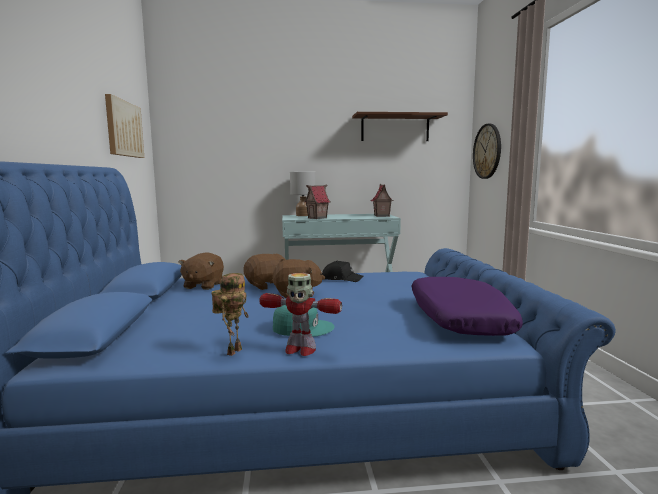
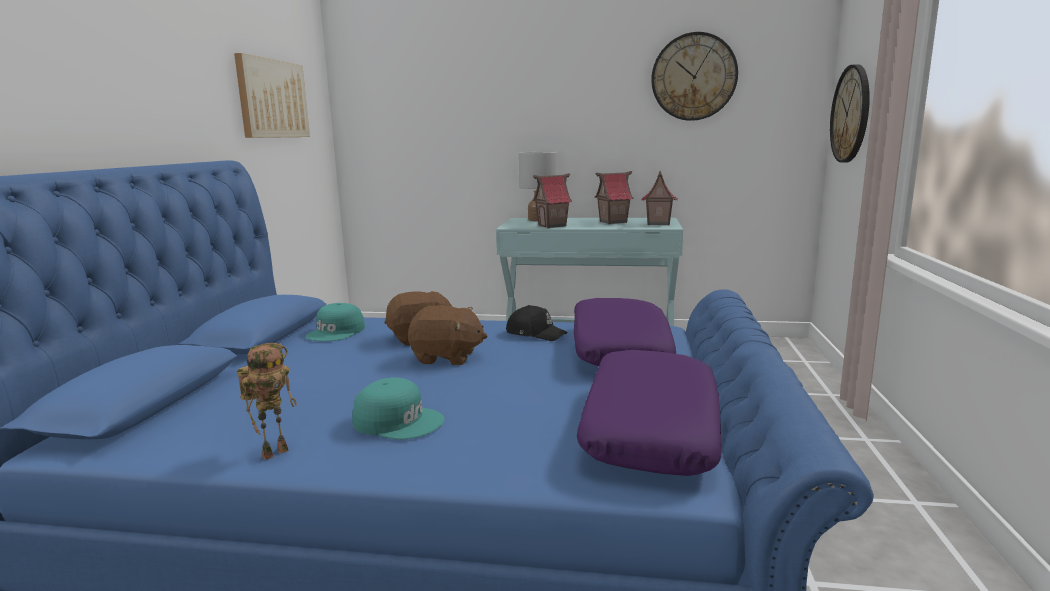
camera: 15 degrees right, 5 degrees up
brown plush toy [178,252,224,290] -> turquoise cap [305,303,365,341]
toy robot [259,273,342,356] -> none
brown shelf [352,112,448,141] -> wall clock [651,32,738,121]
none -> purple pillow [574,298,676,366]
none -> toy house [595,171,633,224]

